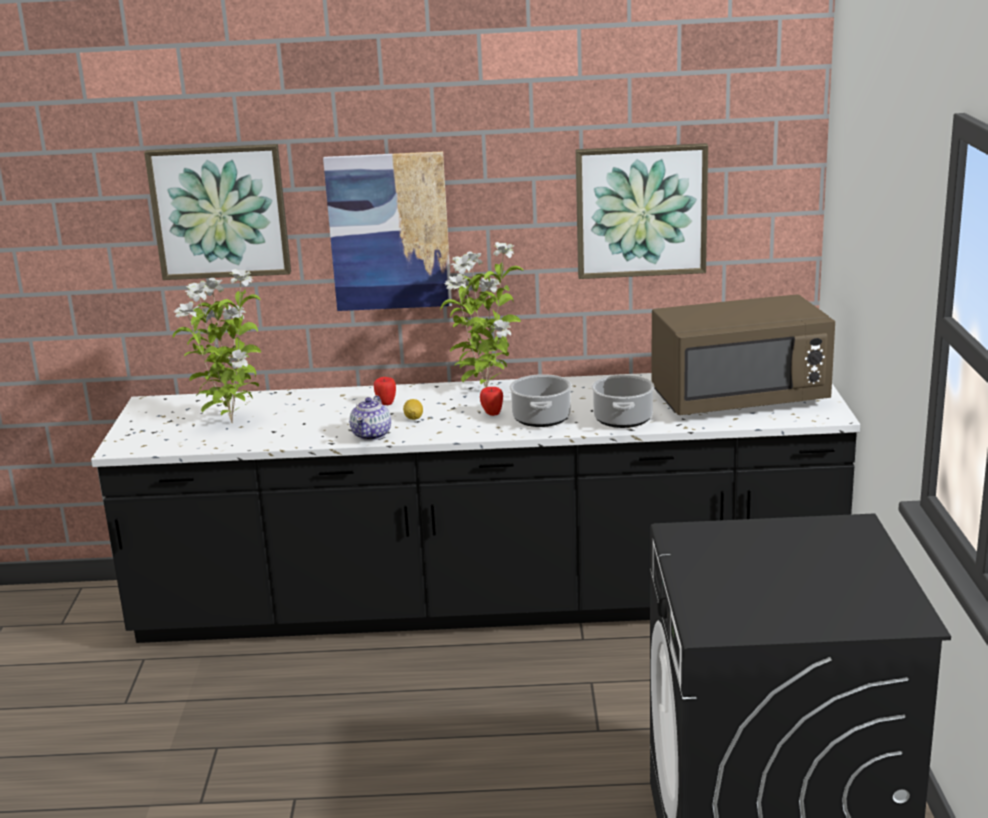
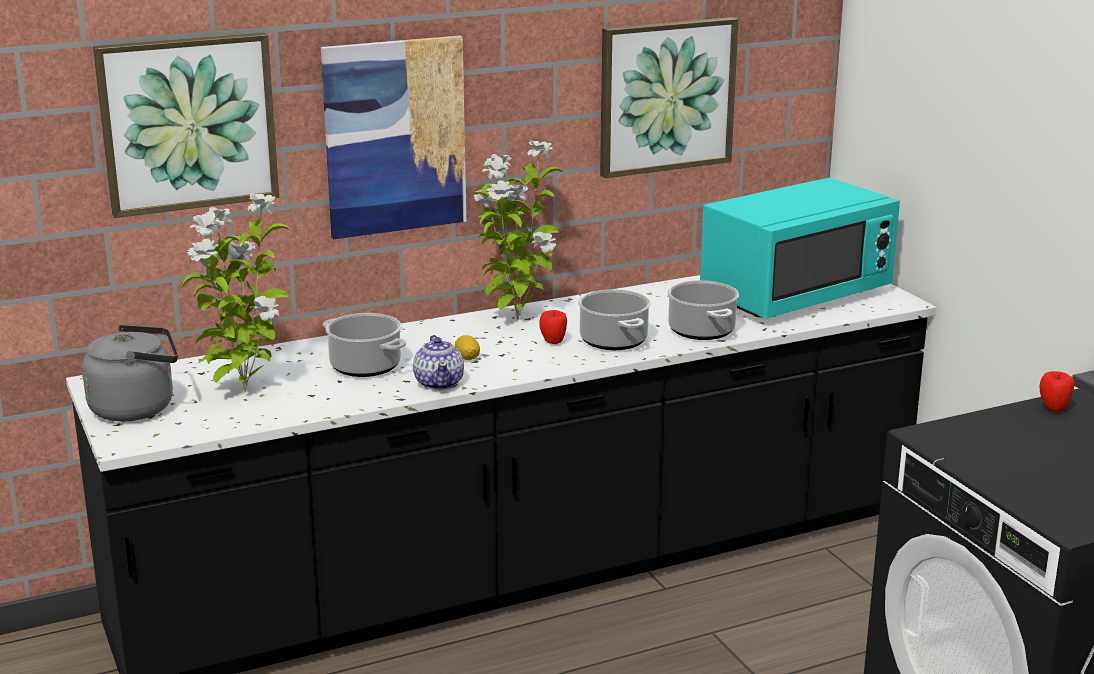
camera: 25 degrees left, 0 degrees up
apple [374,377,396,405] -> apple moved to [1039,371,1075,412]
brown microwave [652,294,835,415] -> turquoise microwave [700,178,900,318]
none -> grey kettle [82,325,178,422]
none -> cooking pot [323,313,406,377]

